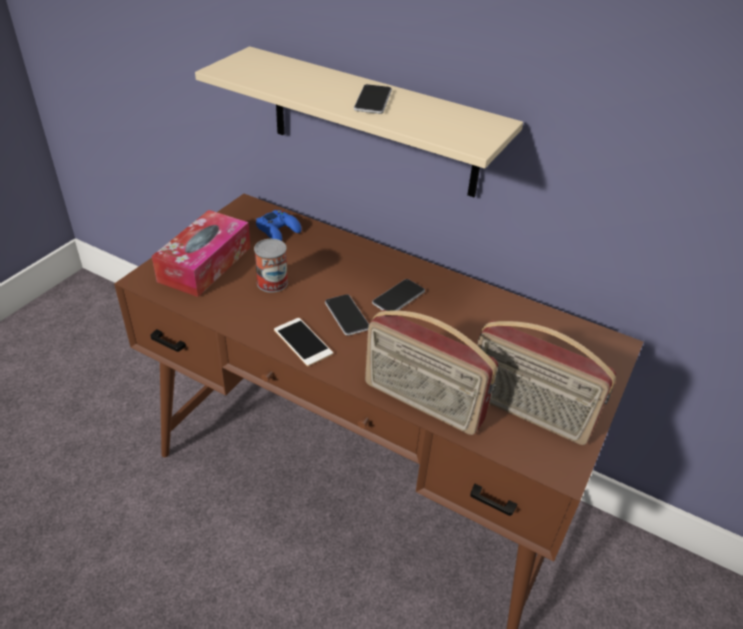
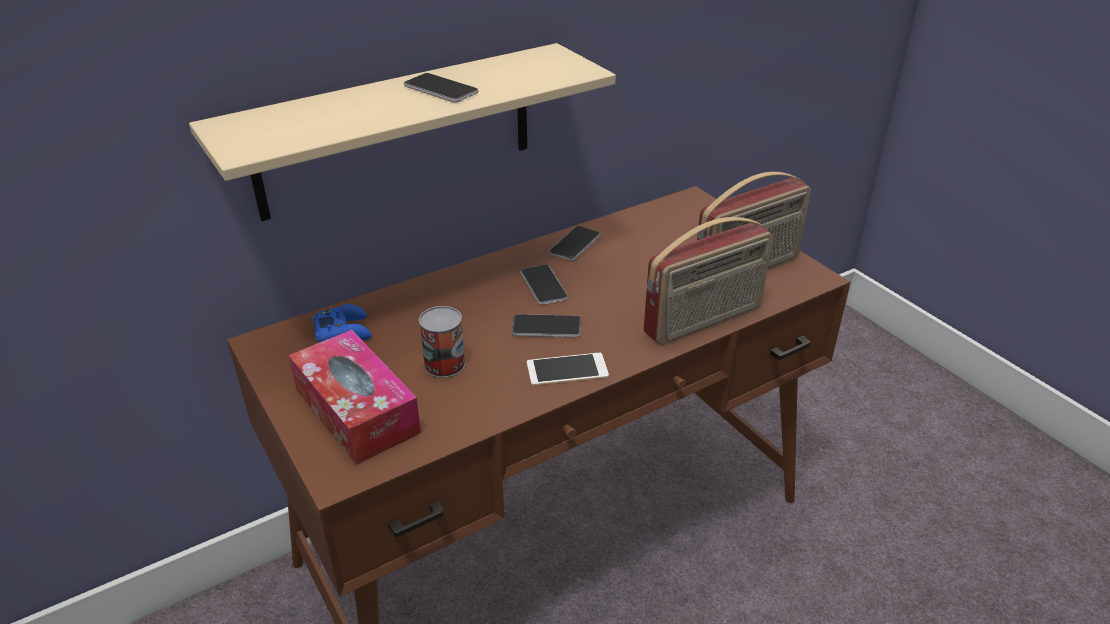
camera: 60 degrees left, 5 degrees down
none -> phone [549,226,601,261]

